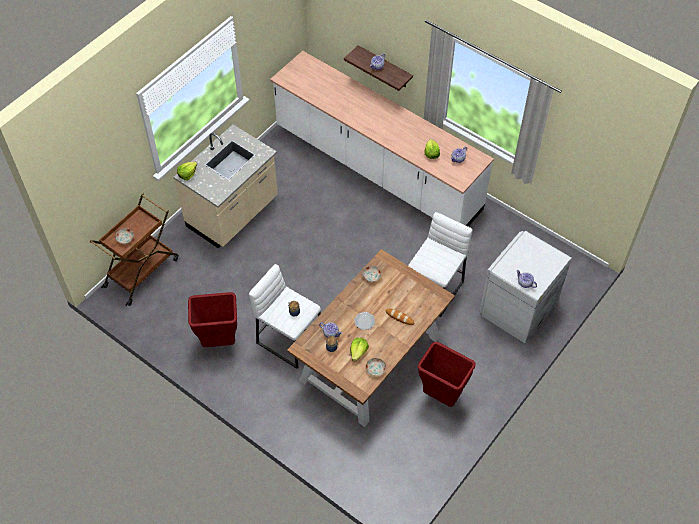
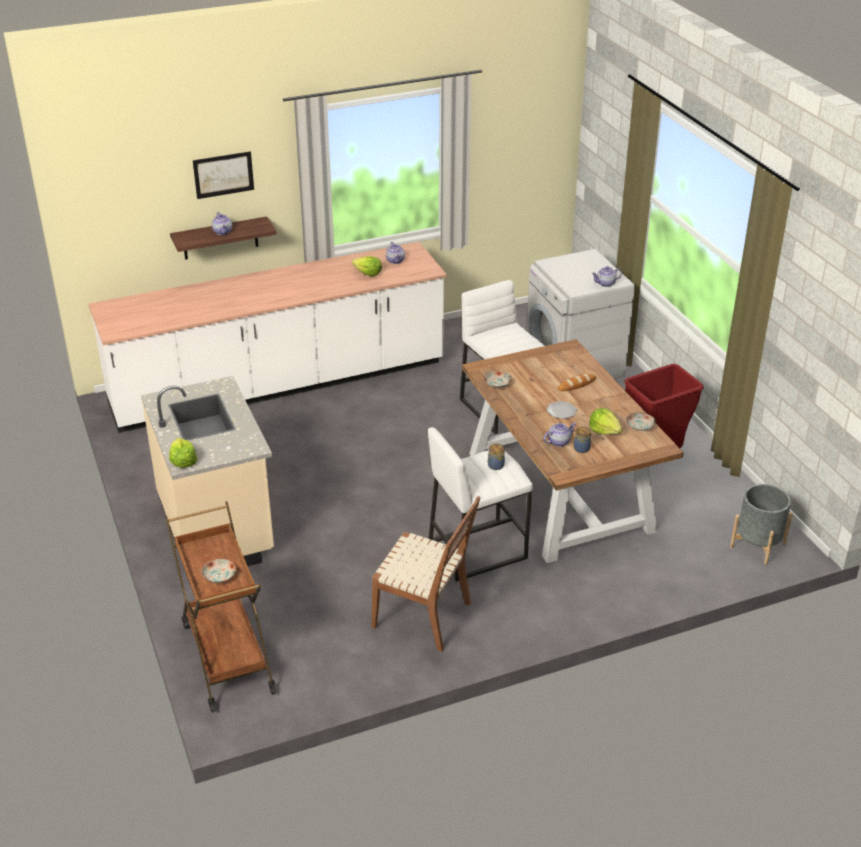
camera: 60 degrees left, 20 degrees down
red trash can [188,292,237,347] -> chair [371,496,481,652]
none -> picture [193,151,254,199]
none -> grey planter [730,484,793,565]

